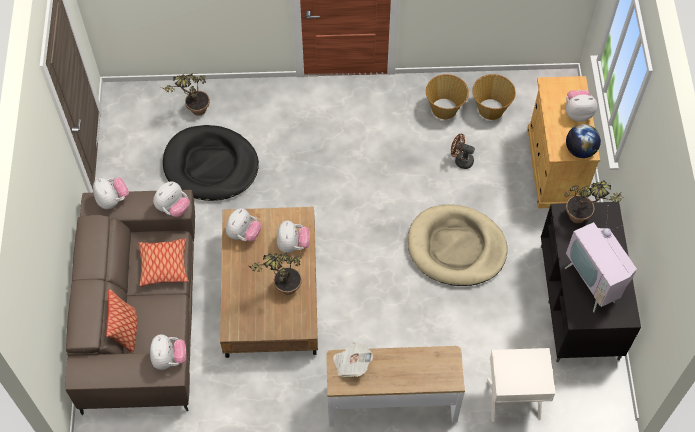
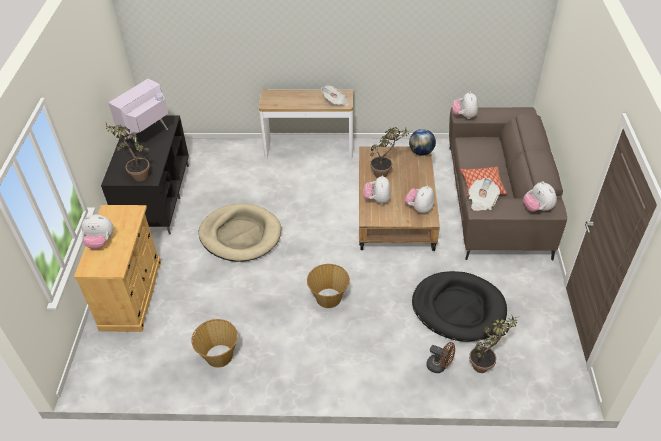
camera: 175 degrees left, 15 degrees down
pillow [106,289,137,353] -> none
plush toy [153,182,190,217] -> newspaper [468,178,500,211]
brown fan [451,134,475,169] -> brown fan moved to [426,342,455,373]
basket [472,74,516,120] -> basket moved to [307,264,350,308]
white nightstand [487,348,555,422] -> none
television [565,212,637,312] -> television turned 120 degrees counterclockwise [108,79,169,149]
globe [566,124,601,158] -> globe moved to [409,129,436,156]

